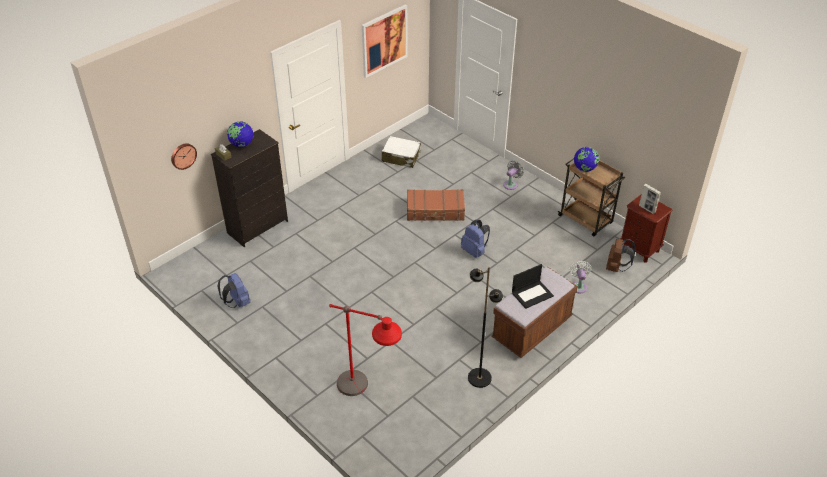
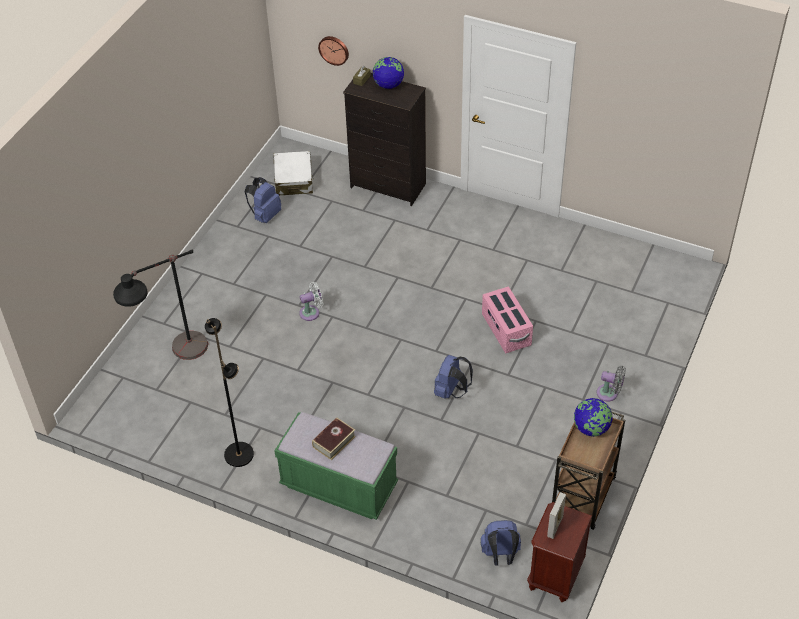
camera: 70 degrees right, 5 degrees up
red floor lamp [329,304,402,396] -> black floor lamp [113,250,208,360]
picture [362,4,408,78] -> none
white suitcase [382,136,421,168] -> white suitcase moved to [274,151,314,195]
brown suitcase [407,189,465,221] -> pink storage box [482,287,533,353]
brown bench [491,267,578,358] -> green bench [274,412,398,520]
laptop [512,264,554,309] -> book [312,417,356,460]
white fan [569,261,592,294] -> white fan moved to [299,282,323,321]
brown backpack [606,239,636,272] -> blue backpack [481,520,521,566]

